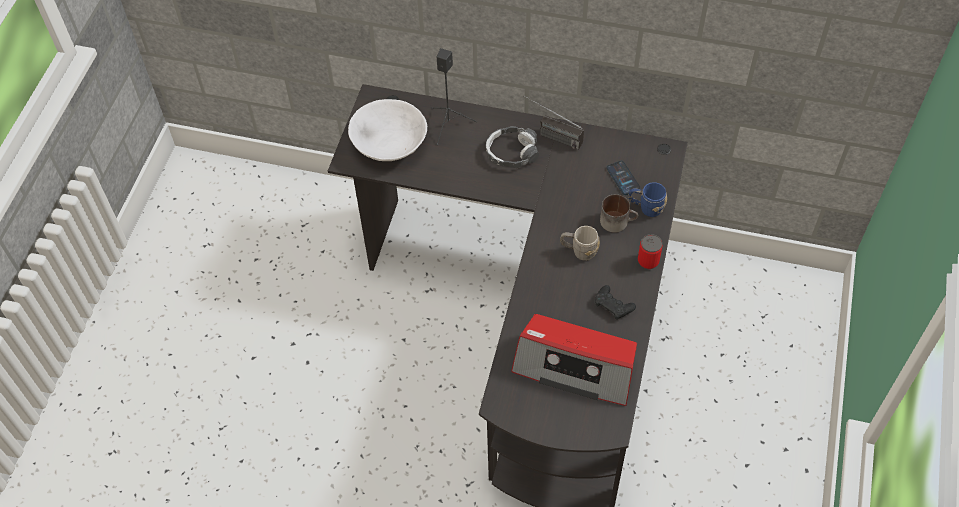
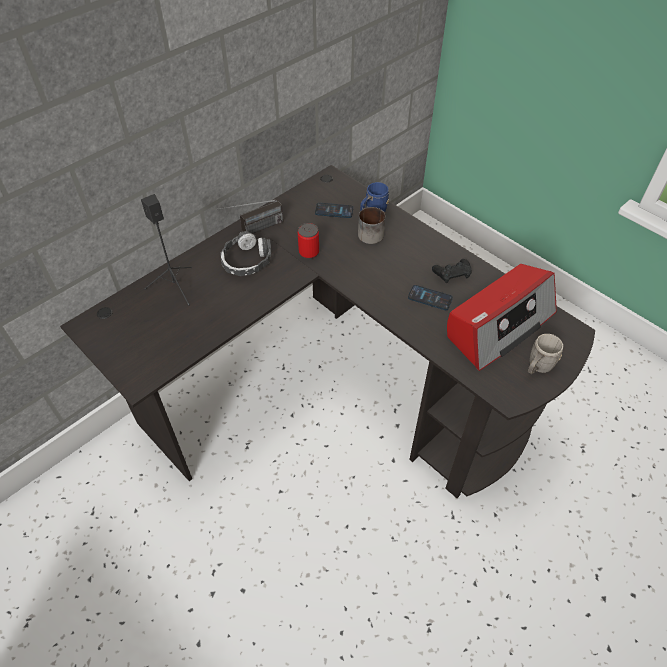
camera: 60 degrees left, 5 degrees down
white bowl [348,99,427,161] -> none
grey mug [560,226,600,261] -> grey mug moved to [528,334,563,374]
can [638,234,663,269] -> can moved to [298,223,319,259]
none -> phone [408,285,453,310]

